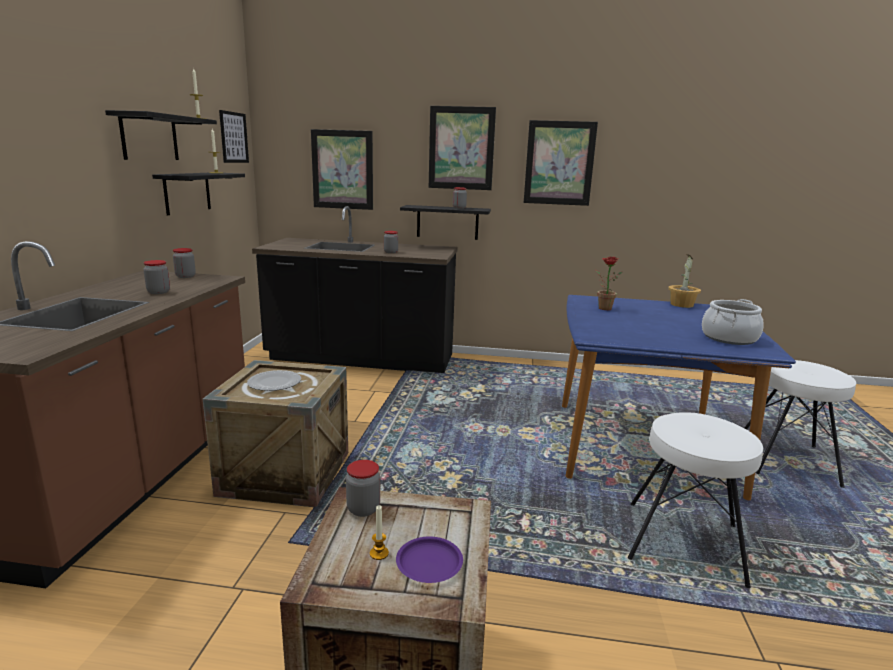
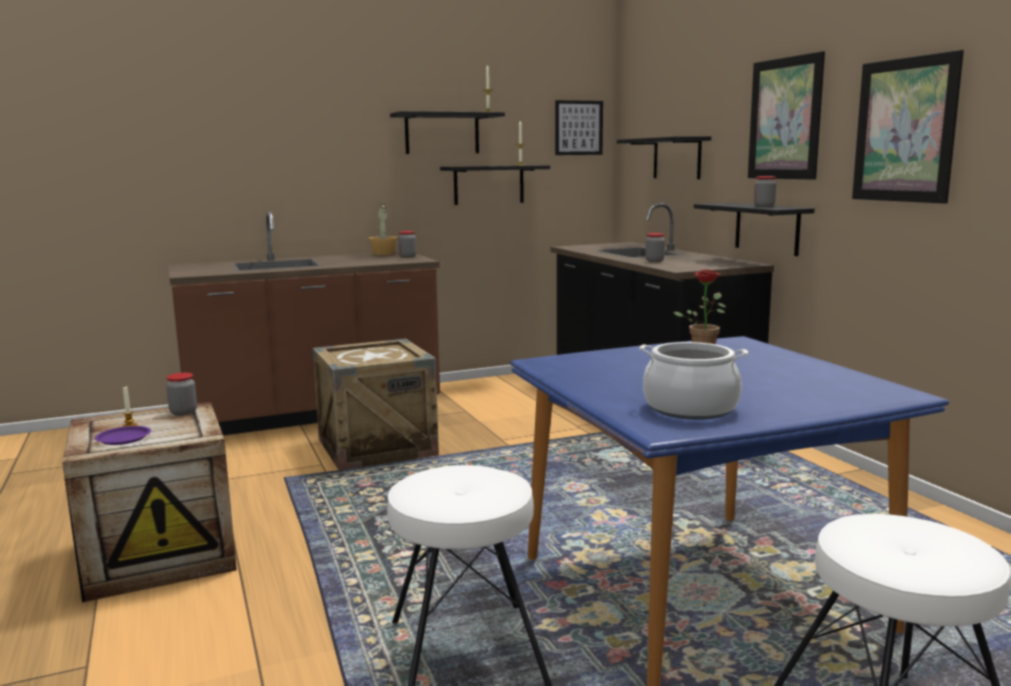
camera: 60 degrees right, 5 degrees down
jar [143,260,170,294] -> none
plate [247,370,301,391] -> none
picture [311,129,373,210] -> black shelf [617,136,711,179]
potted plant [668,254,701,308] -> potted plant moved to [368,204,398,255]

